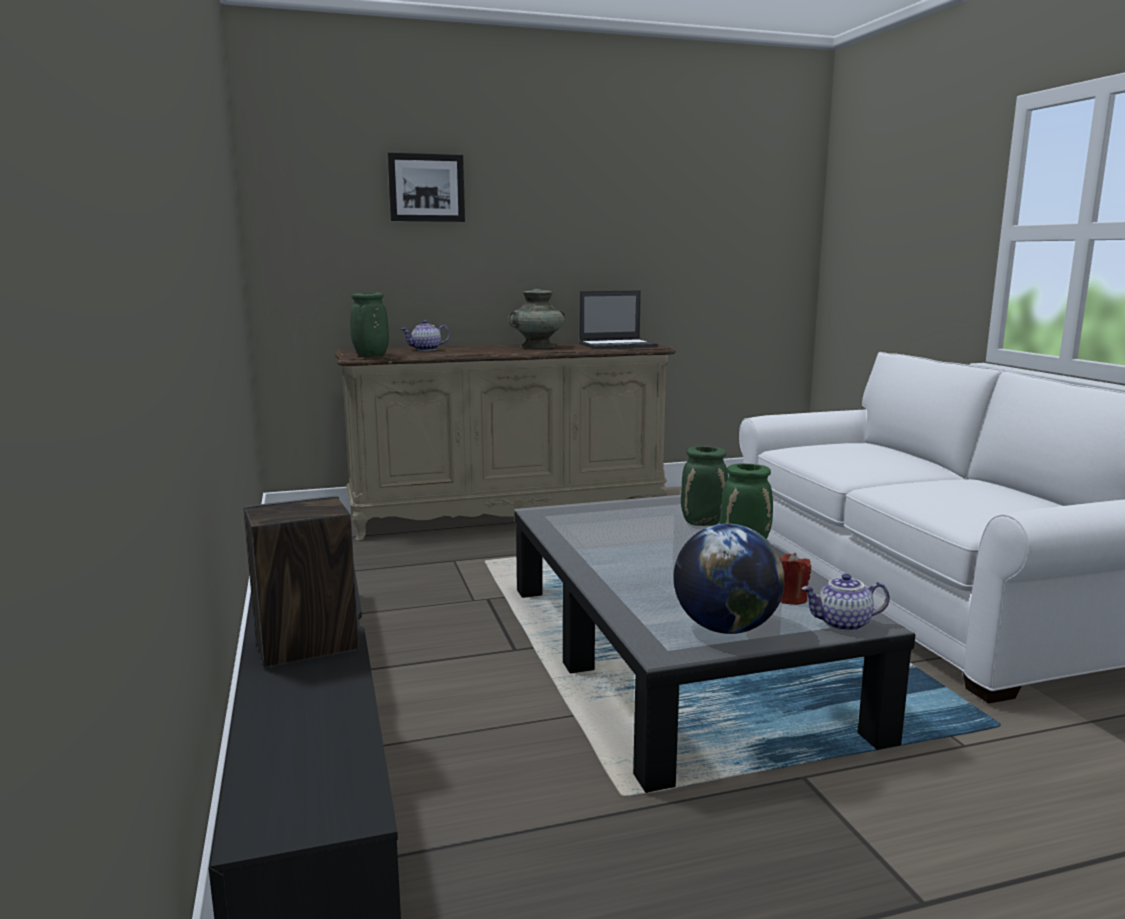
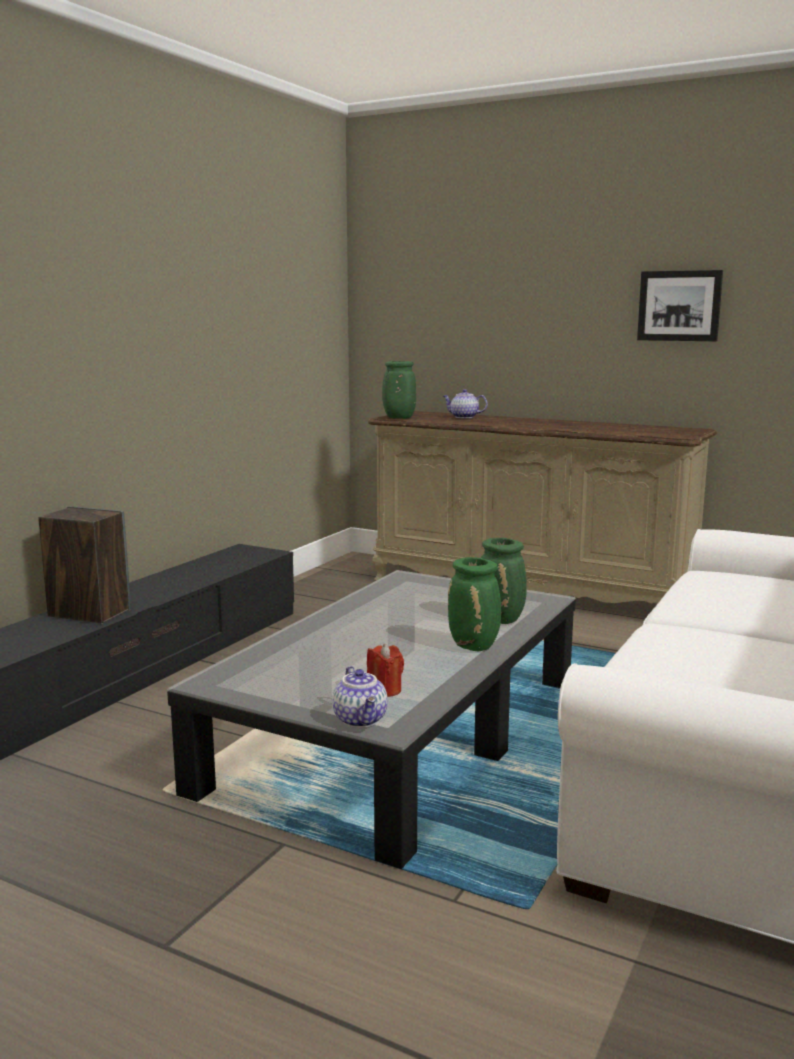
camera: 45 degrees right, 0 degrees up
picture [387,152,465,222] -> picture moved to [637,270,723,341]
turquoise vase [508,289,565,349] -> none
laptop [579,290,658,349] -> none
globe [673,524,785,634] -> none
teapot [801,574,890,632] -> teapot turned 150 degrees counterclockwise [332,666,388,728]

